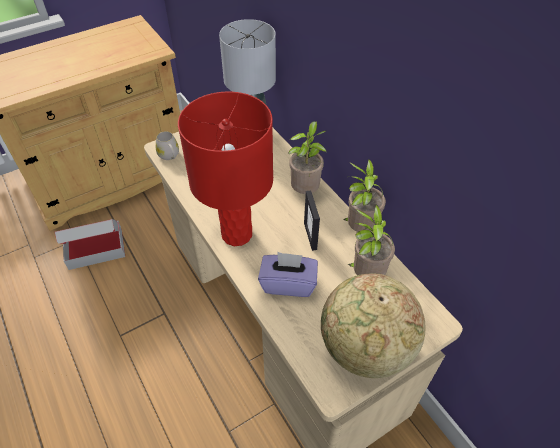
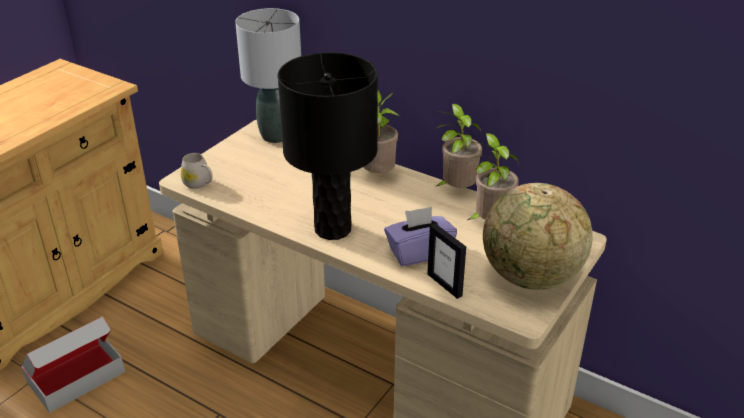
camera: 25 degrees left, 15 degrees down
red table lamp [178,91,273,246] -> black table lamp [278,52,378,240]
picture frame [304,190,320,251] -> picture frame moved to [427,223,466,299]

